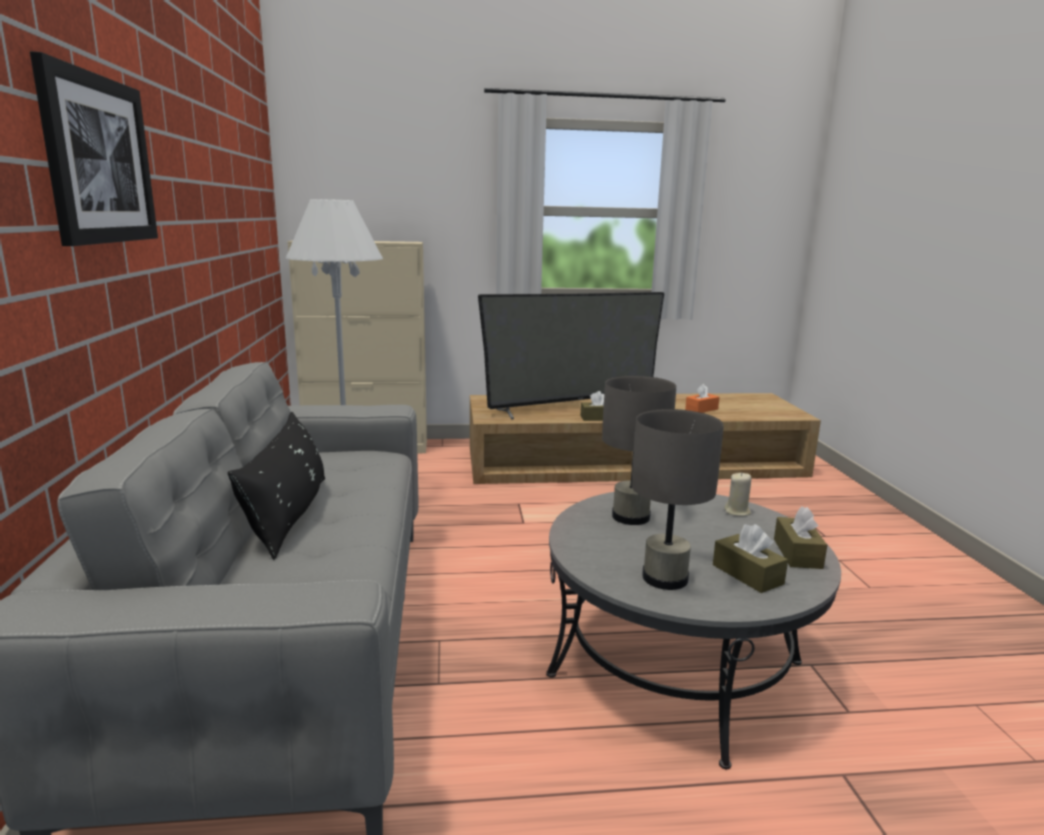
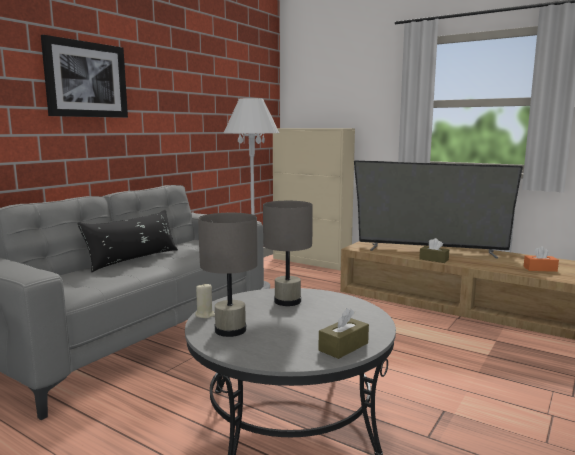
camera: 40 degrees right, 5 degrees down
brown tissue box [713,524,788,593] -> none
beige candle [724,472,751,516] -> beige candle moved to [195,284,215,319]

